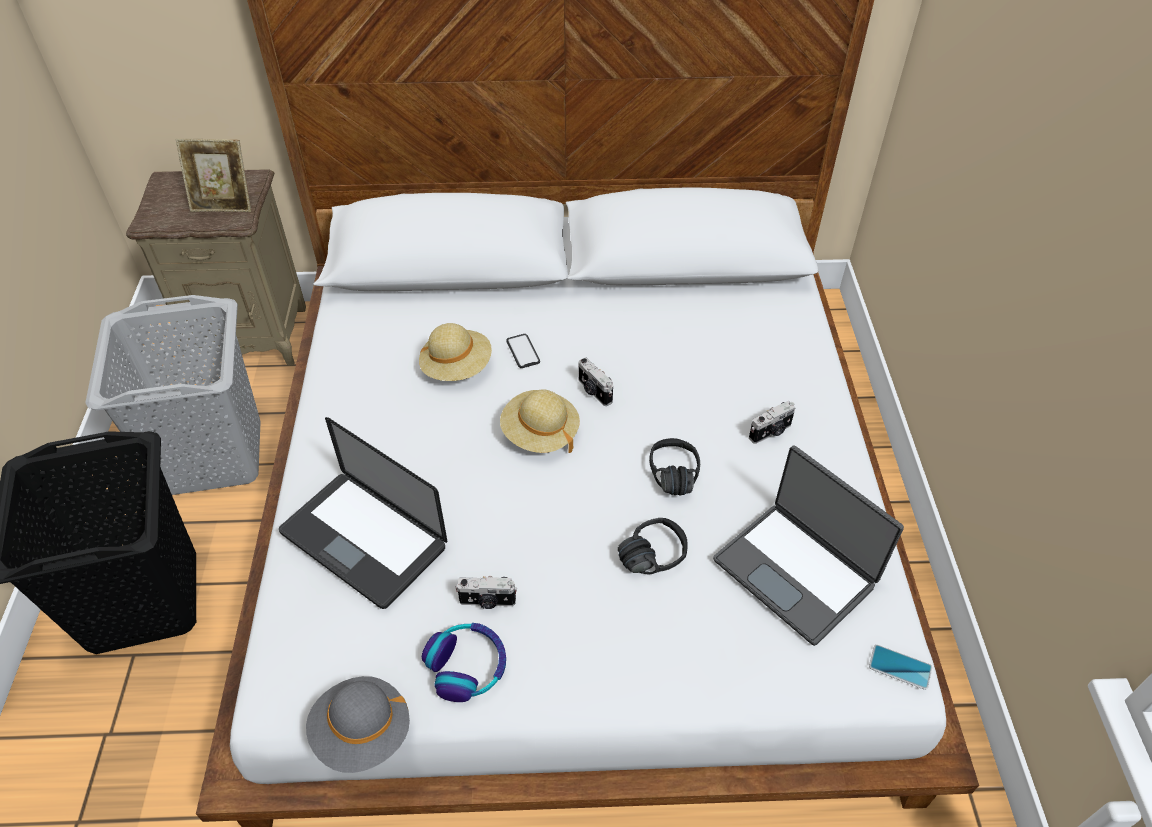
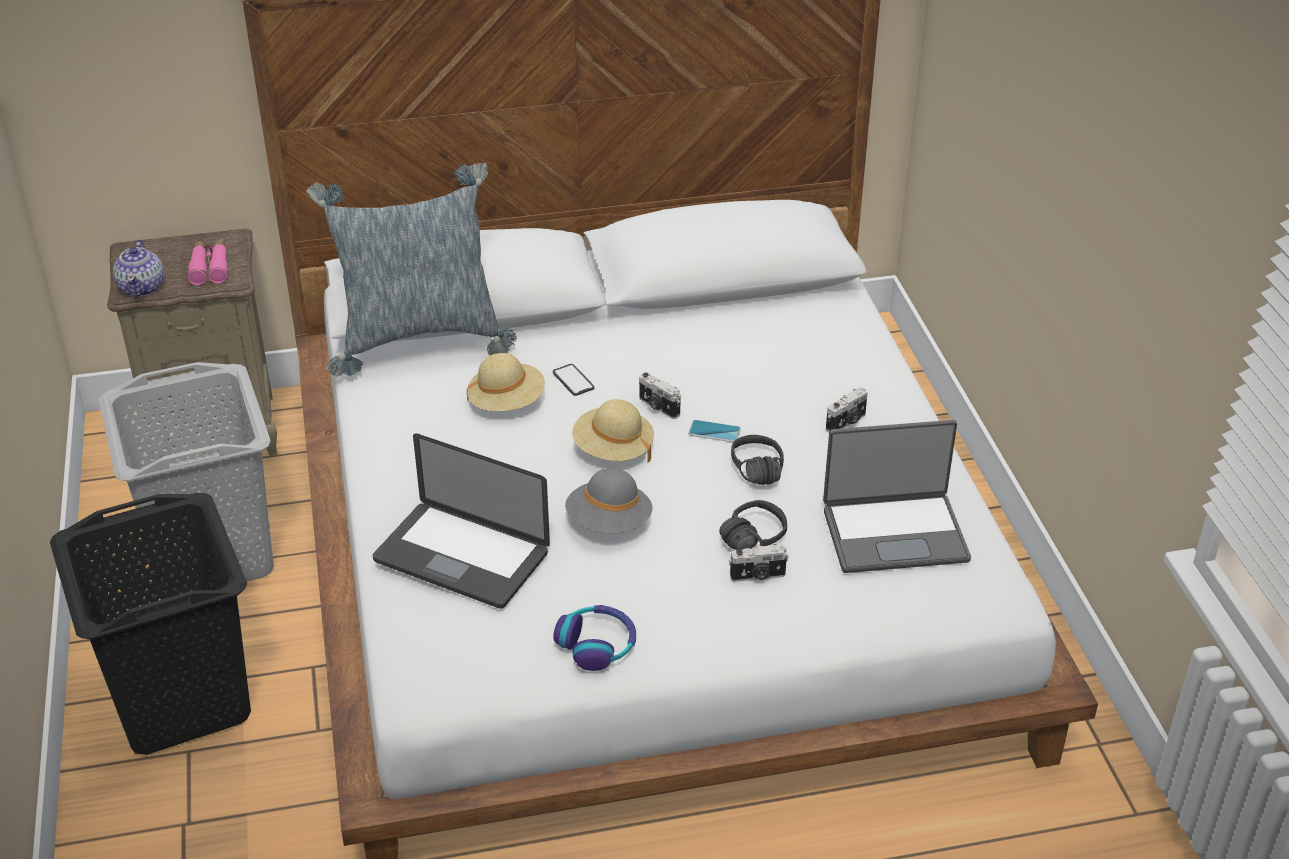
camera: 10 degrees left, 10 degrees down
picture frame [176,139,251,212] -> pink binoculars [187,239,228,285]
grey hat [306,676,410,773] -> grey hat moved to [565,468,653,534]
camera [455,576,517,609] -> camera moved to [729,544,789,582]
laptop [713,445,904,646] -> laptop turned 45 degrees counterclockwise [823,420,971,573]
phone [869,645,932,690] -> phone moved to [688,420,741,442]
none -> teapot [113,239,164,297]
none -> pillow [306,163,517,377]

